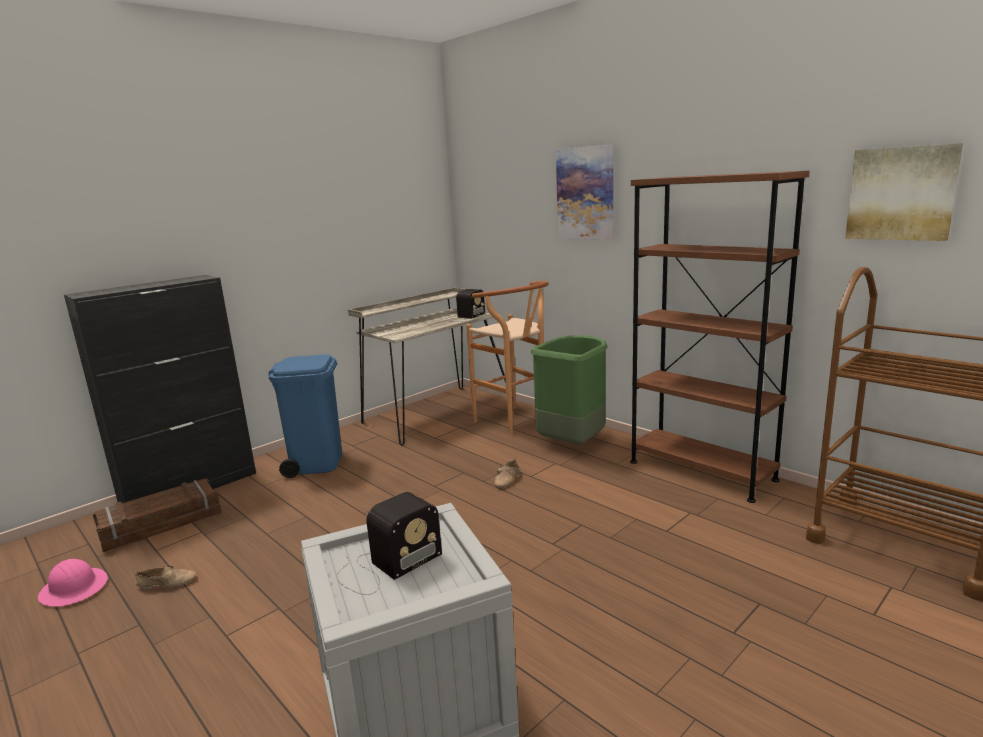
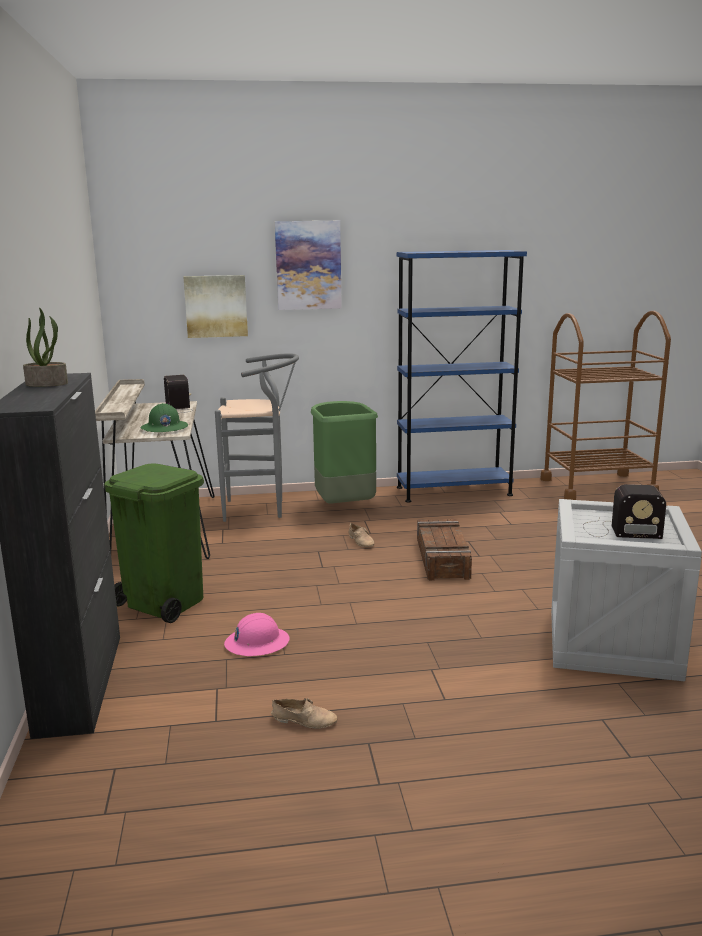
camera: 55 degrees left, 0 degrees up
pink hard hat [38,559,108,607] -> pink hard hat moved to [224,613,290,656]
crate [93,479,222,552] -> crate moved to [417,518,472,580]
beige shoe [135,564,197,589] -> beige shoe turned 75 degrees clockwise [271,698,337,729]
blue trash can [268,354,342,478] -> green trash can [104,463,204,623]
radio [337,492,442,595] -> radio turned 105 degrees clockwise [583,484,666,539]
brown stool [466,281,549,434] -> grey stool [215,353,299,522]
brown bookcase [630,171,809,503] -> blue bookcase [397,250,527,502]
picture [845,143,963,241] -> picture moved to [183,275,248,338]
none -> potted plant [23,308,68,387]
none -> green hard hat [141,403,188,432]

